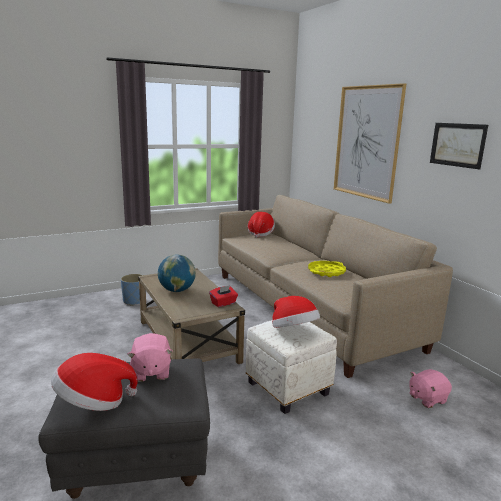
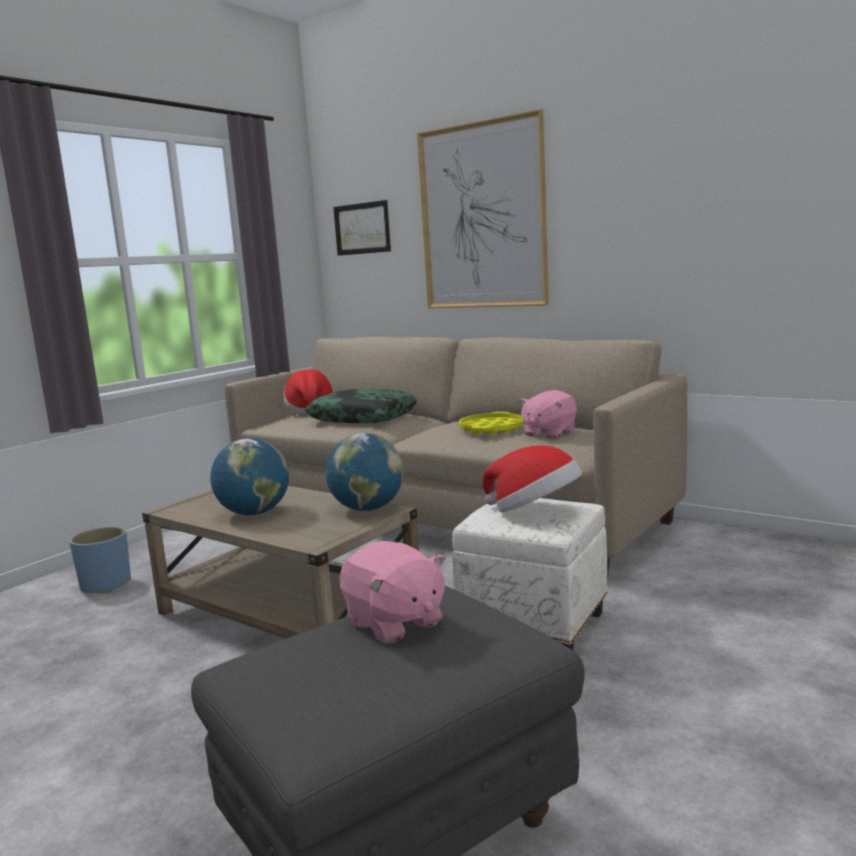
camera: 25 degrees left, 5 degrees down
hat [51,353,138,411] -> none
red tissue box [209,285,238,307] -> globe [326,433,404,511]
pink plush toy [409,369,452,408] -> pink plush toy moved to [519,390,577,439]
picture [430,123,488,169] -> picture moved to [333,200,391,256]
none -> pillow [305,389,417,424]

